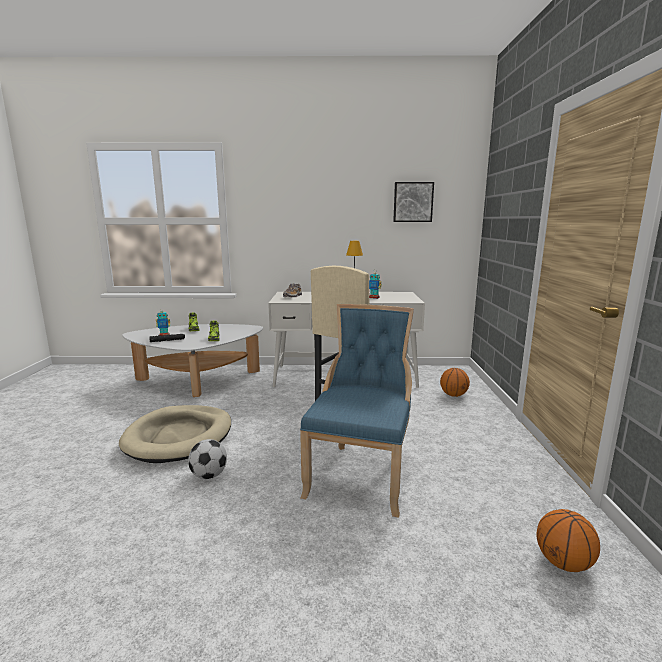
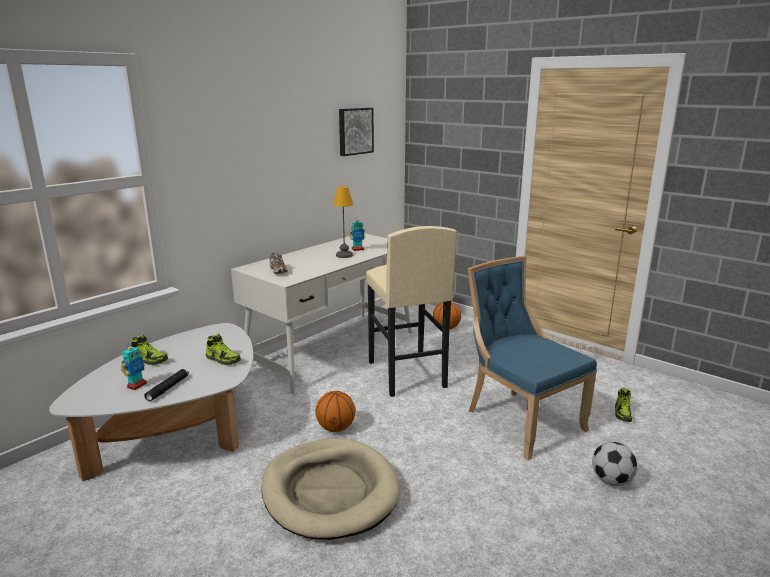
camera: 50 degrees left, 5 degrees up
football [188,439,227,479] -> football moved to [592,442,637,486]
basketball [536,509,600,572] -> basketball moved to [315,391,355,432]
none -> shoe [615,388,632,422]

